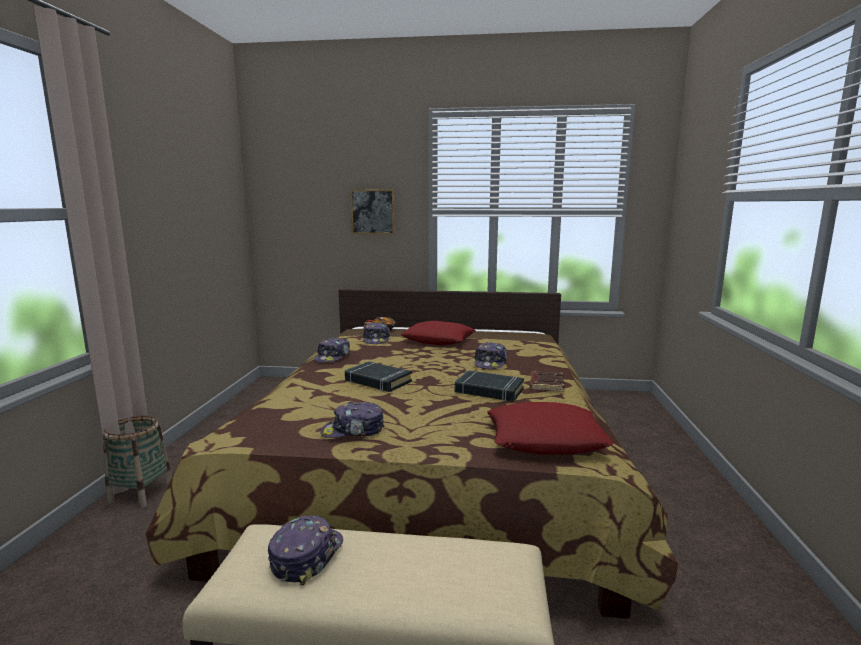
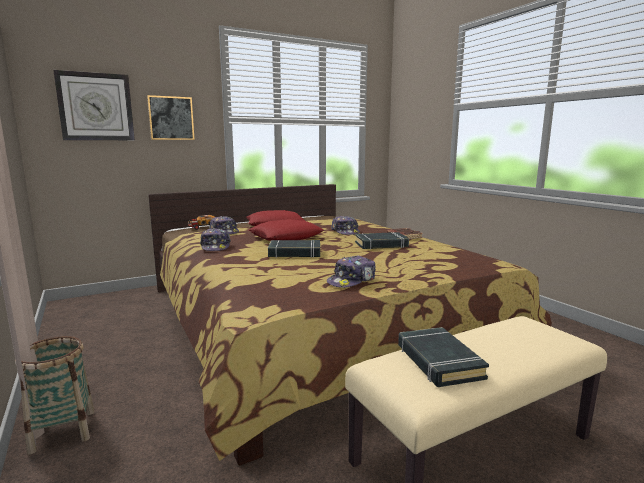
camera: 35 degrees left, 0 degrees up
cap [268,515,343,586] -> black book [398,327,489,387]
red pillow [487,402,614,455] -> red pillow moved to [249,219,324,241]
none -> wall clock [53,70,135,140]

